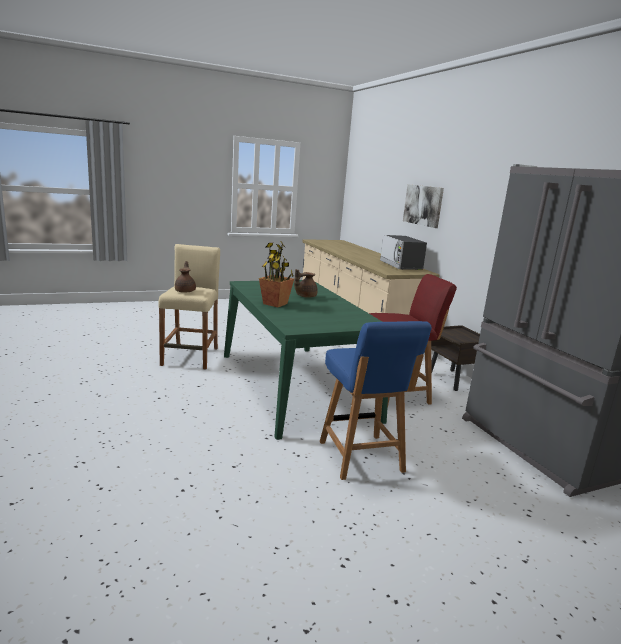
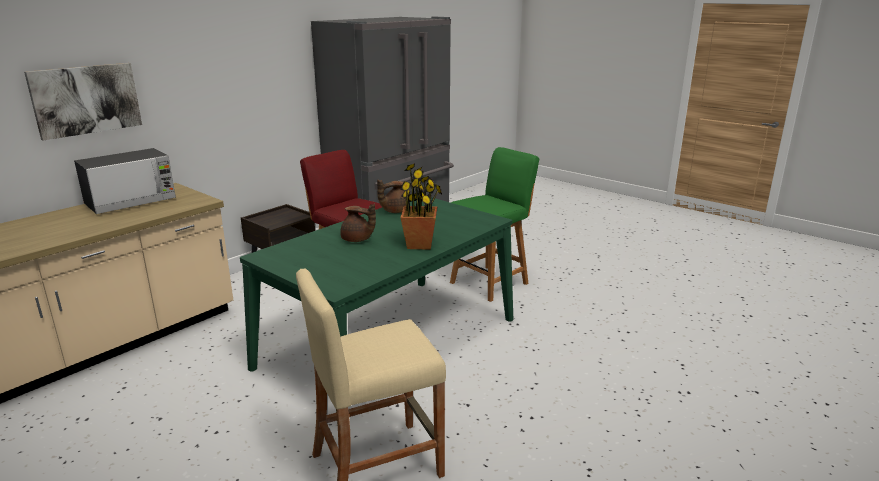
camera: 115 degrees left, 5 degrees up
brown teapot [175,261,196,293] -> brown teapot moved to [377,180,410,213]
blue chair [320,321,432,480] -> green chair [450,147,539,302]

